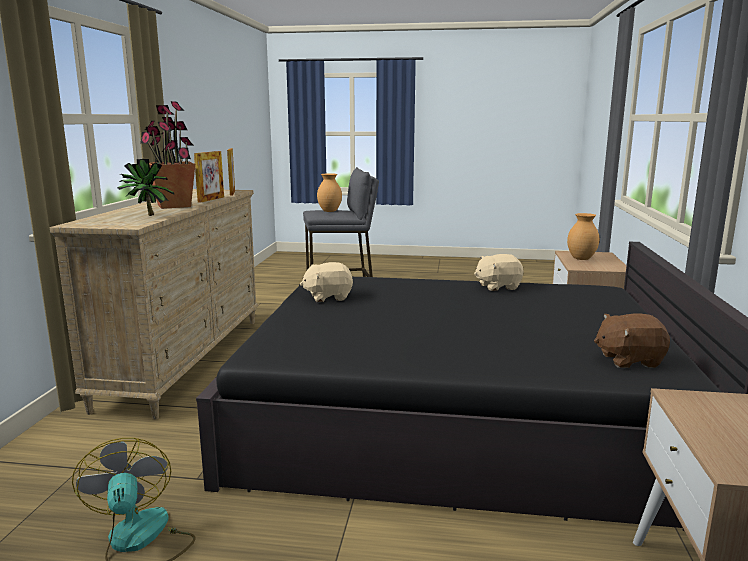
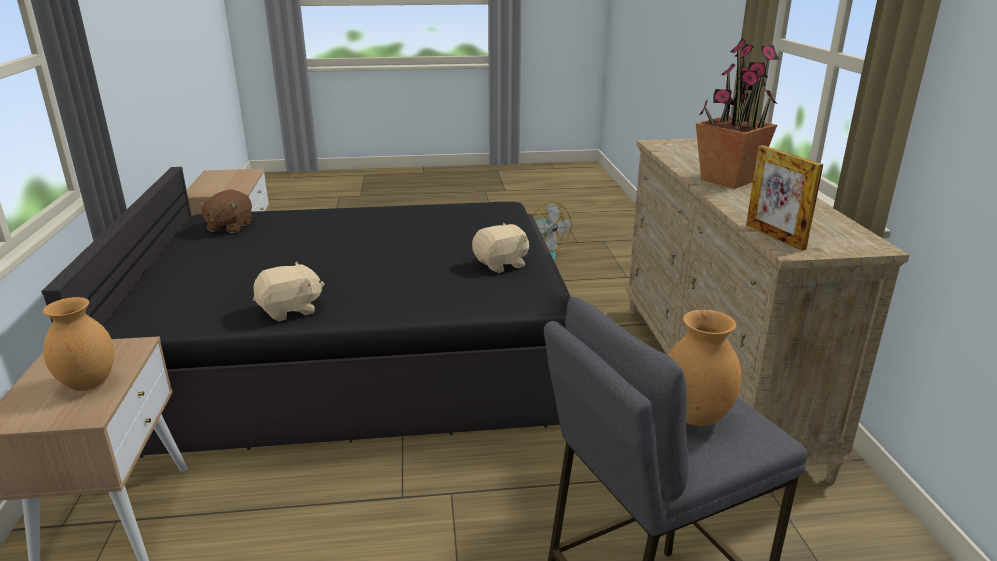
camera: 165 degrees right, 10 degrees up
potted plant [117,159,175,216] -> none
picture frame [194,151,224,203] -> none
brown plush toy [594,313,670,368] -> brown plush toy turned 120 degrees clockwise [198,189,252,233]

